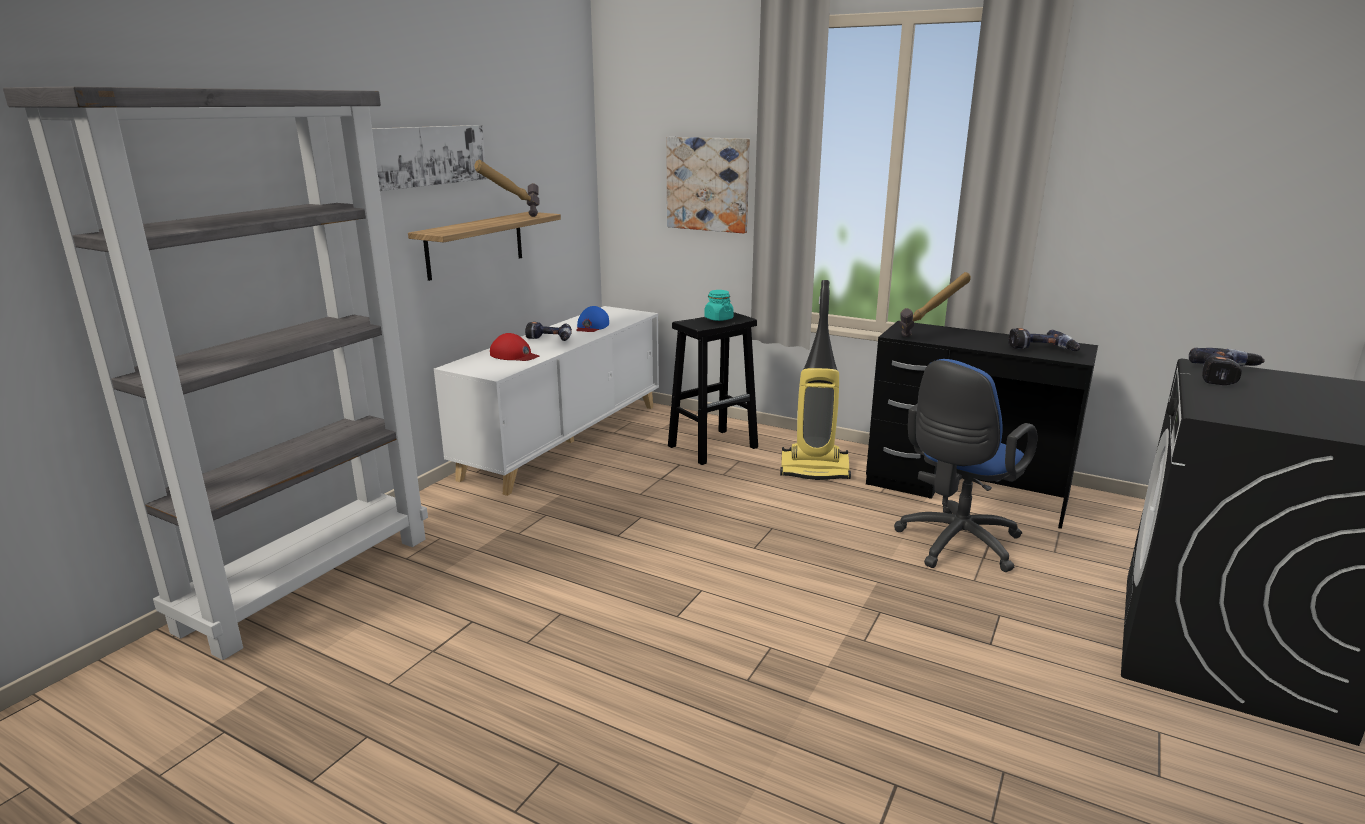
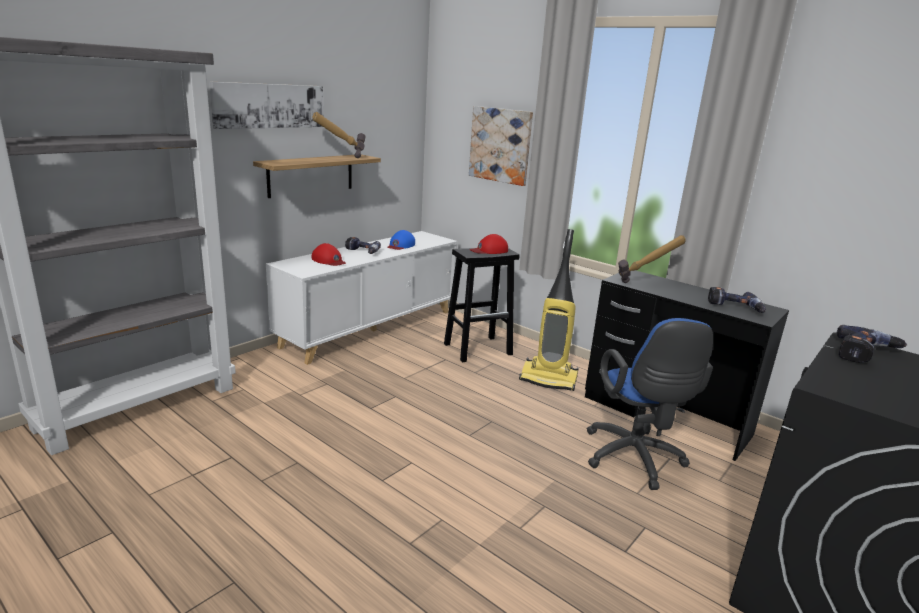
camera: 10 degrees right, 0 degrees up
turquoise jar [704,290,734,321] -> red cap [470,234,508,254]
blue office chair [894,359,1037,572] -> blue office chair turned 60 degrees counterclockwise [587,318,713,490]

